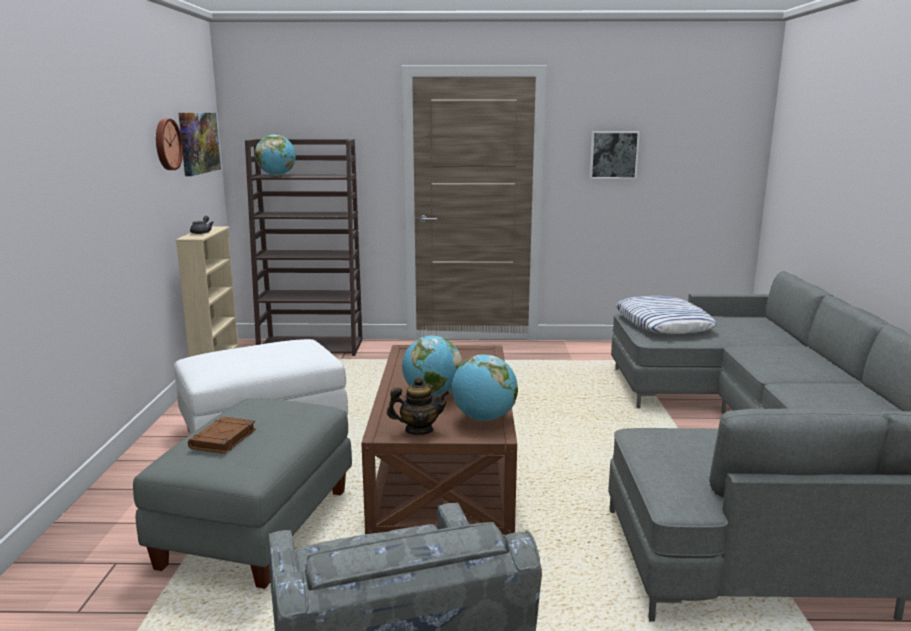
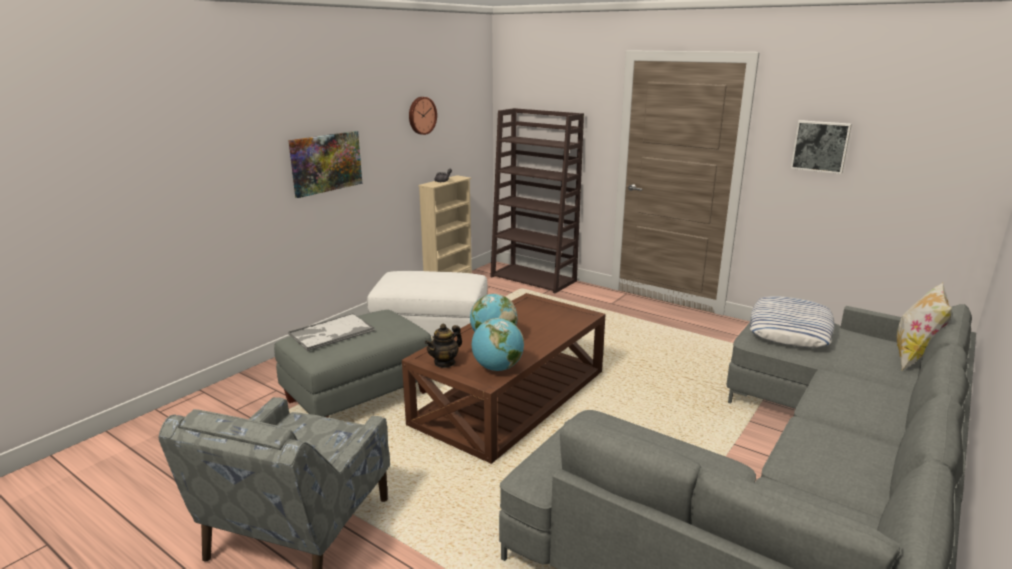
camera: 35 degrees right, 5 degrees up
picture [179,113,221,176] -> picture moved to [288,131,362,198]
brown book [188,417,256,454] -> tray [288,313,375,351]
globe [255,135,296,176] -> none
teapot [387,377,450,435] -> teapot turned 105 degrees clockwise [425,324,462,368]
none -> pillow [897,283,952,371]

